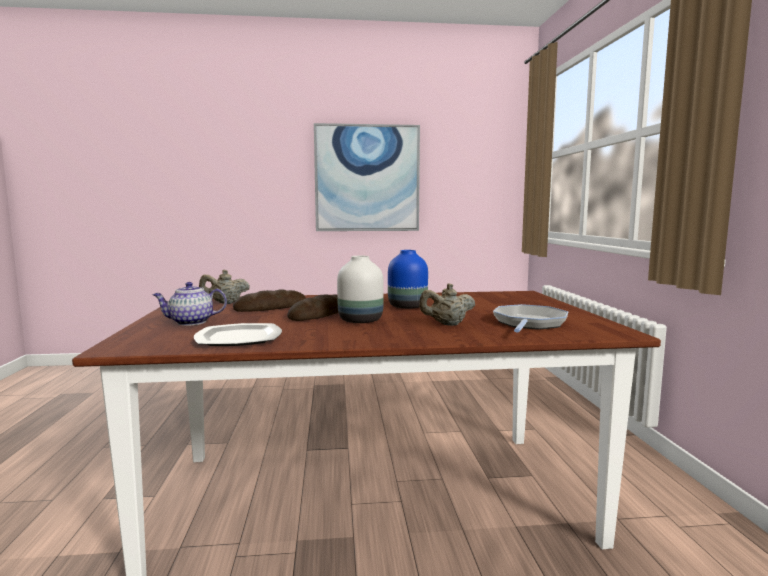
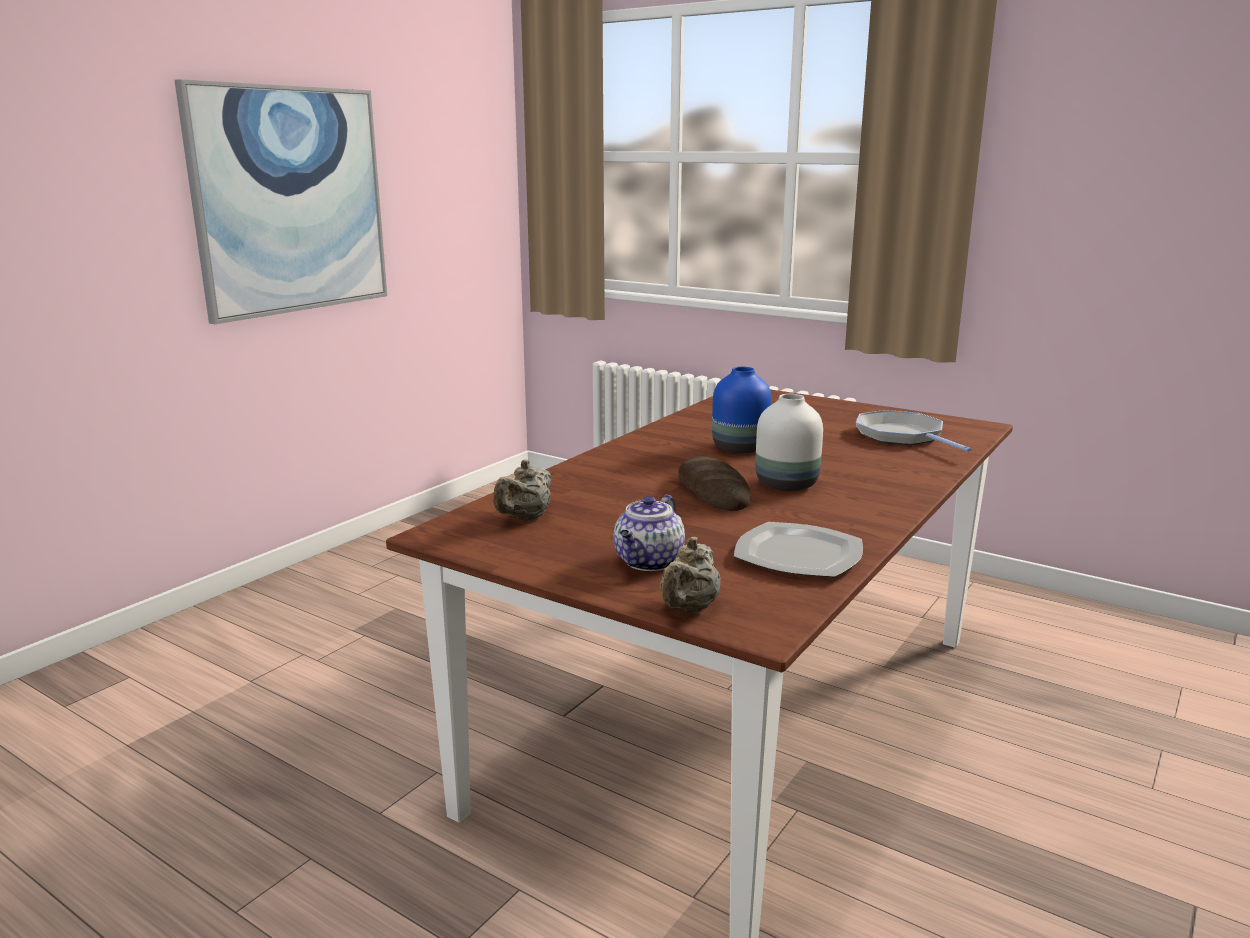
camera: 50 degrees left, 10 degrees up
bread [233,289,306,312] -> none
beige teapot [419,283,475,326] -> beige teapot moved to [659,537,721,613]

